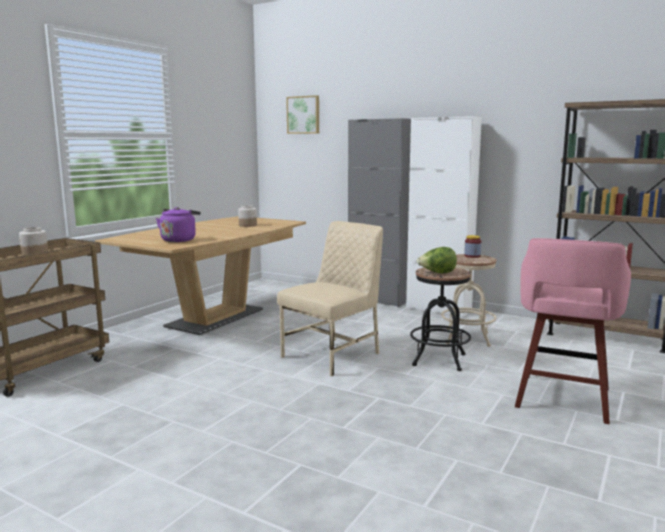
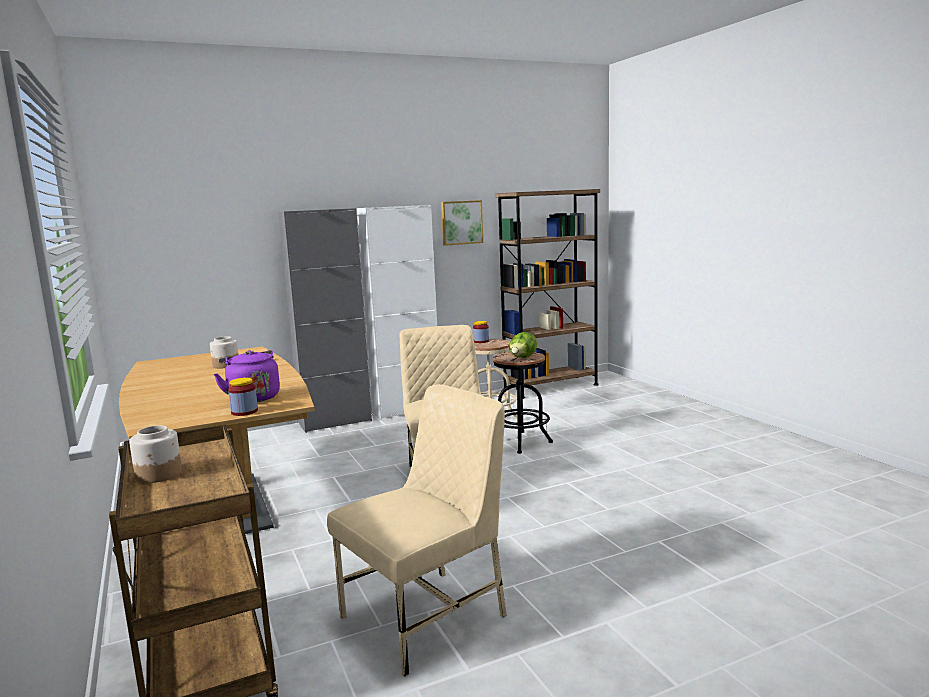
camera: 55 degrees left, 0 degrees up
picture [286,95,319,134] -> picture moved to [441,200,483,246]
pink stool [515,238,631,424] -> none
none -> jar [228,378,258,416]
none -> beige chair [327,384,507,677]

